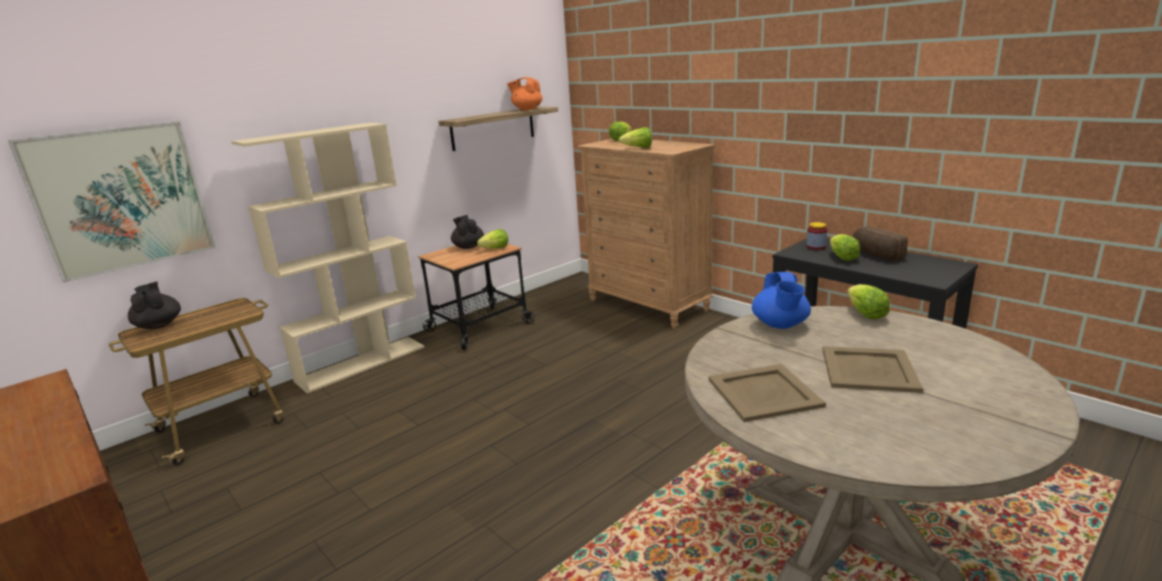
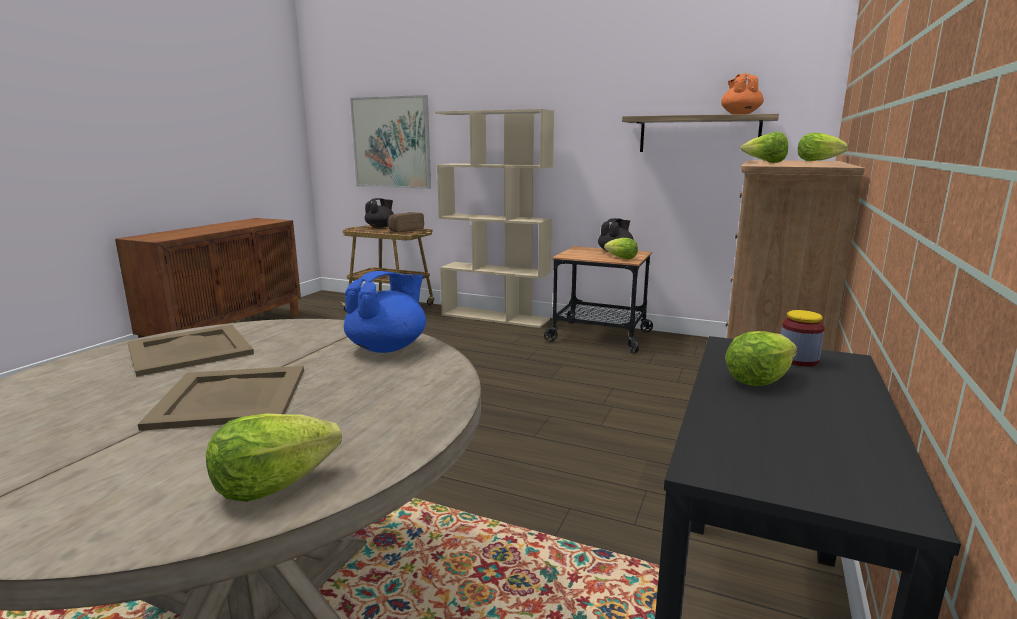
camera: 65 degrees right, 5 degrees down
blue teapot [752,272,811,329] -> blue teapot turned 150 degrees clockwise [344,271,426,353]
lettuce [847,284,890,319] -> lettuce moved to [206,413,342,502]
bread [853,226,908,260] -> bread moved to [388,212,424,232]

